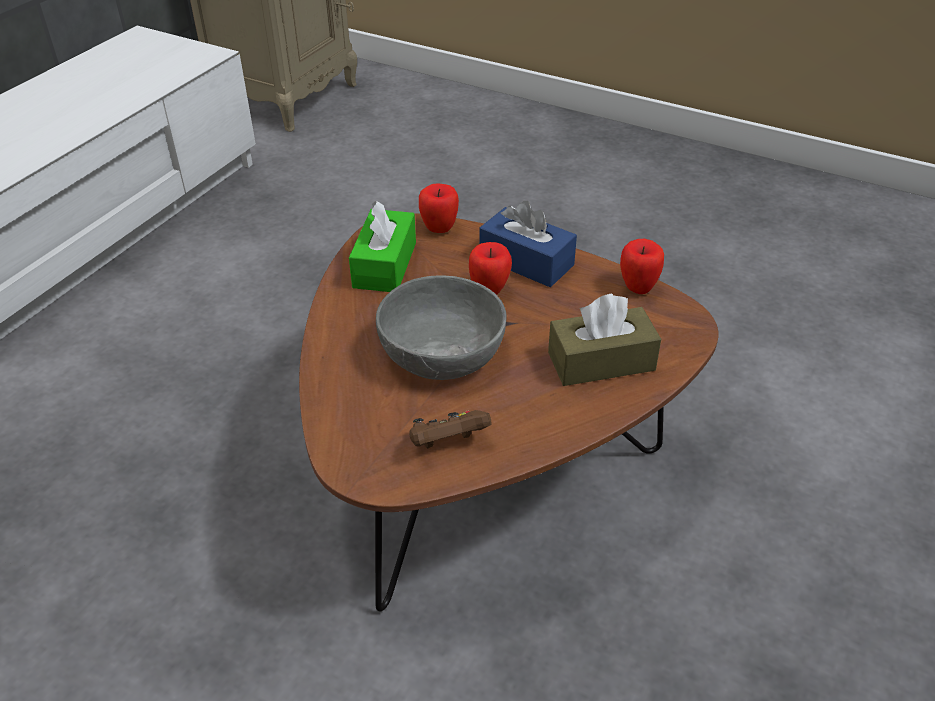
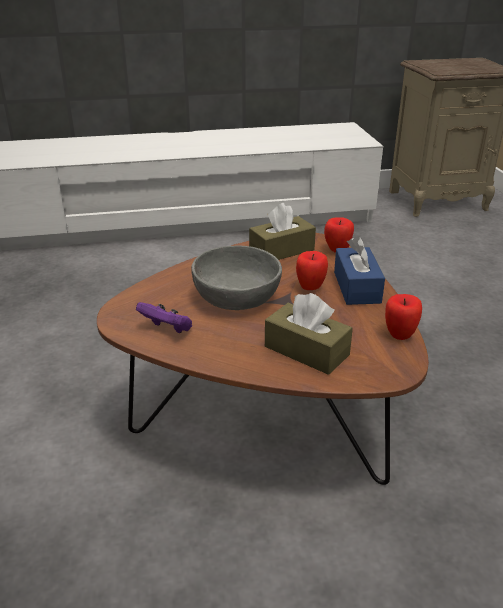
camera: 50 degrees right, 10 degrees down
green tissue box [349,201,416,292] -> brown tissue box [249,203,316,260]
brown game controller [410,410,491,449] -> purple game controller [136,302,192,333]

